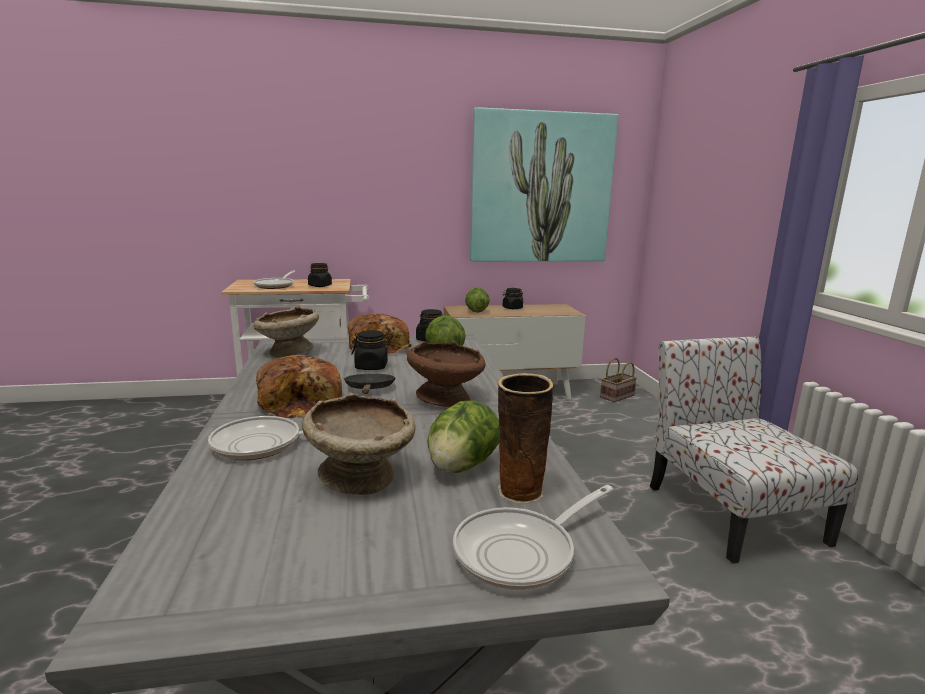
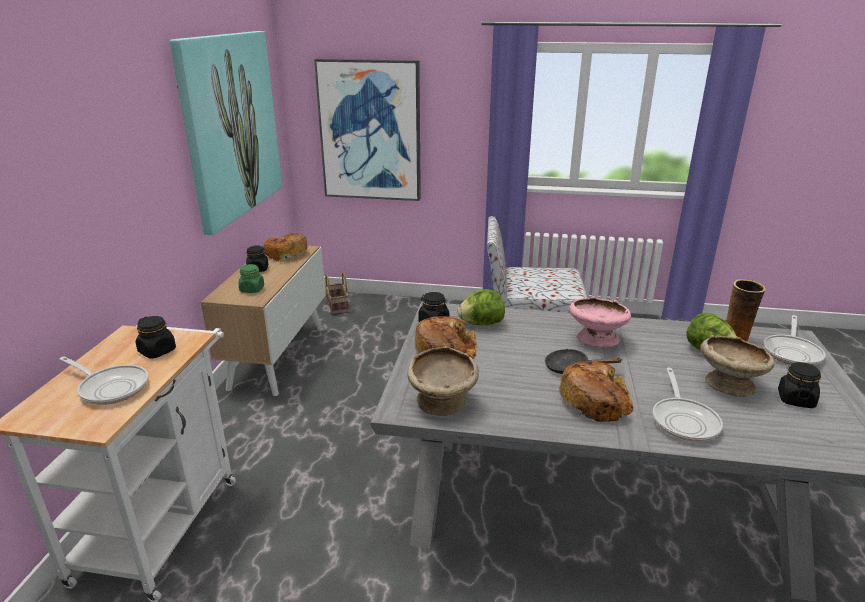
camera: 70 degrees left, 10 degrees up
black jar [351,330,391,370] -> black jar moved to [778,362,821,408]
brown bowl [407,341,485,407] -> pink bowl [569,296,631,348]
frying pan [453,485,613,590] -> frying pan turned 45 degrees clockwise [763,315,826,366]
lettuce [465,287,490,313] -> green jar [238,264,264,293]
none -> bread [263,233,307,262]
none -> picture [314,59,421,201]

